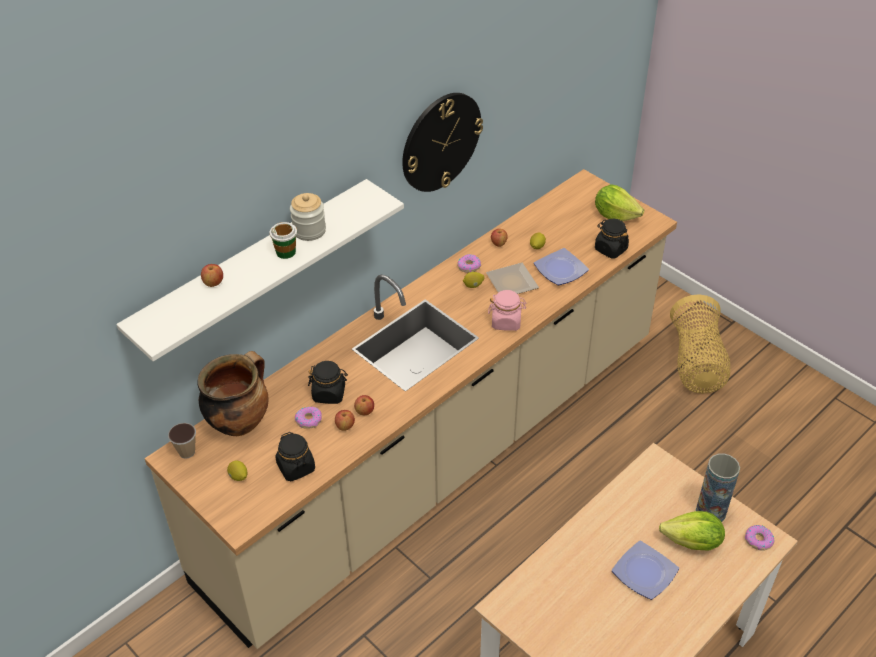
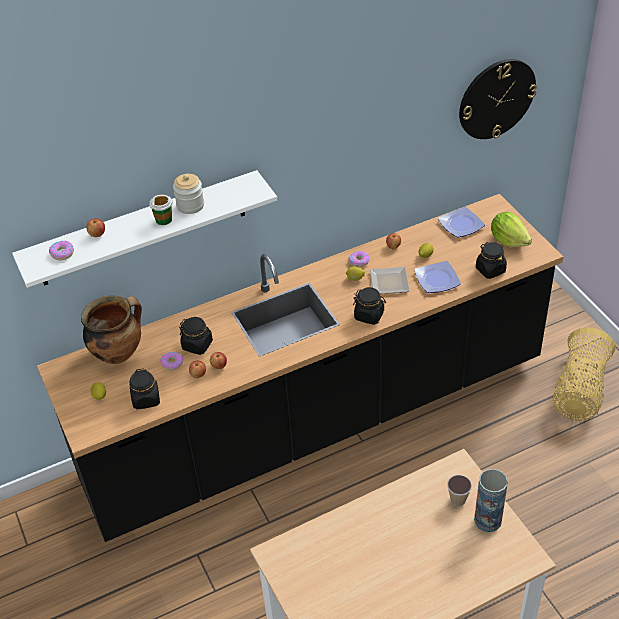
camera: 20 degrees right, 0 degrees up
beige counter [145,169,677,649] -> black counter [37,194,563,542]
cup [168,423,196,459] -> cup moved to [447,475,472,506]
wall clock [402,93,483,192] -> wall clock moved to [459,59,537,139]
pink jar [488,290,527,331] -> black jar [353,287,386,325]
plate [612,541,679,600] -> plate moved to [438,207,485,238]
lettuce [659,511,725,551] -> none
donut [745,525,775,551] -> donut moved to [49,241,74,260]

